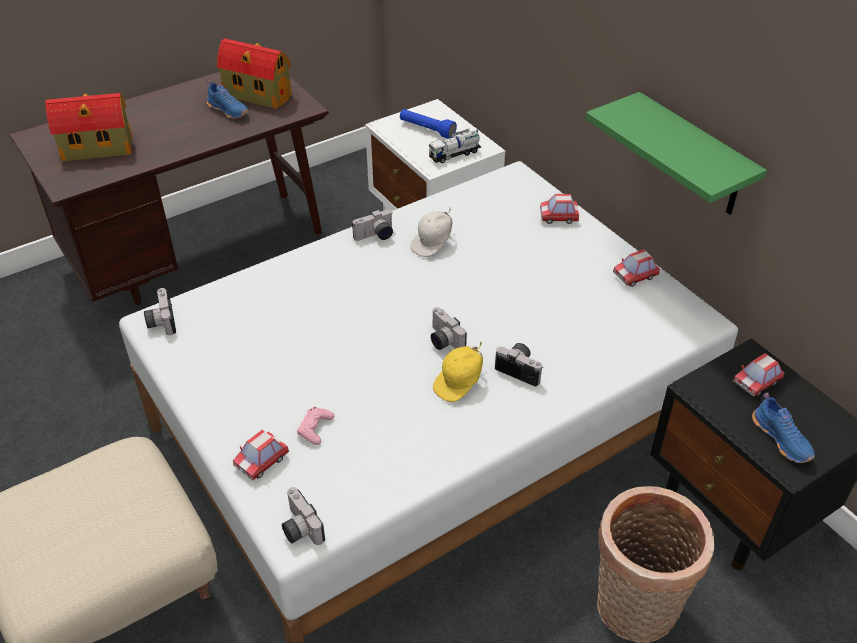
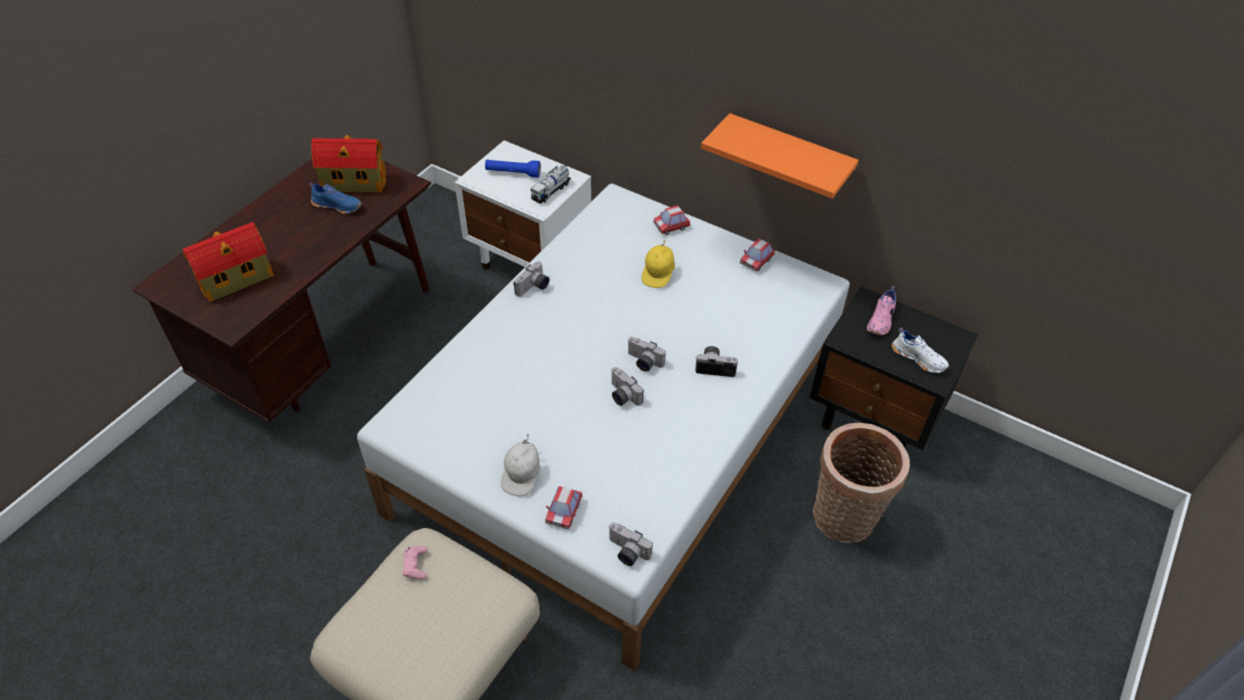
camera: 25 degrees left, 5 degrees up
camera [144,288,176,335] -> camera moved to [611,367,644,406]
pink game controller [297,407,334,445] -> pink game controller moved to [402,546,428,580]
white cap [411,209,452,257] -> white cap moved to [501,434,540,496]
yellow cap [433,341,483,402] -> yellow cap moved to [642,239,675,288]
green shelf [586,92,767,215] -> orange shelf [701,113,859,199]
toy car [733,353,785,397] -> pink shoe [867,286,896,335]
blue shoe [752,392,815,463] -> white shoe [892,328,949,373]

